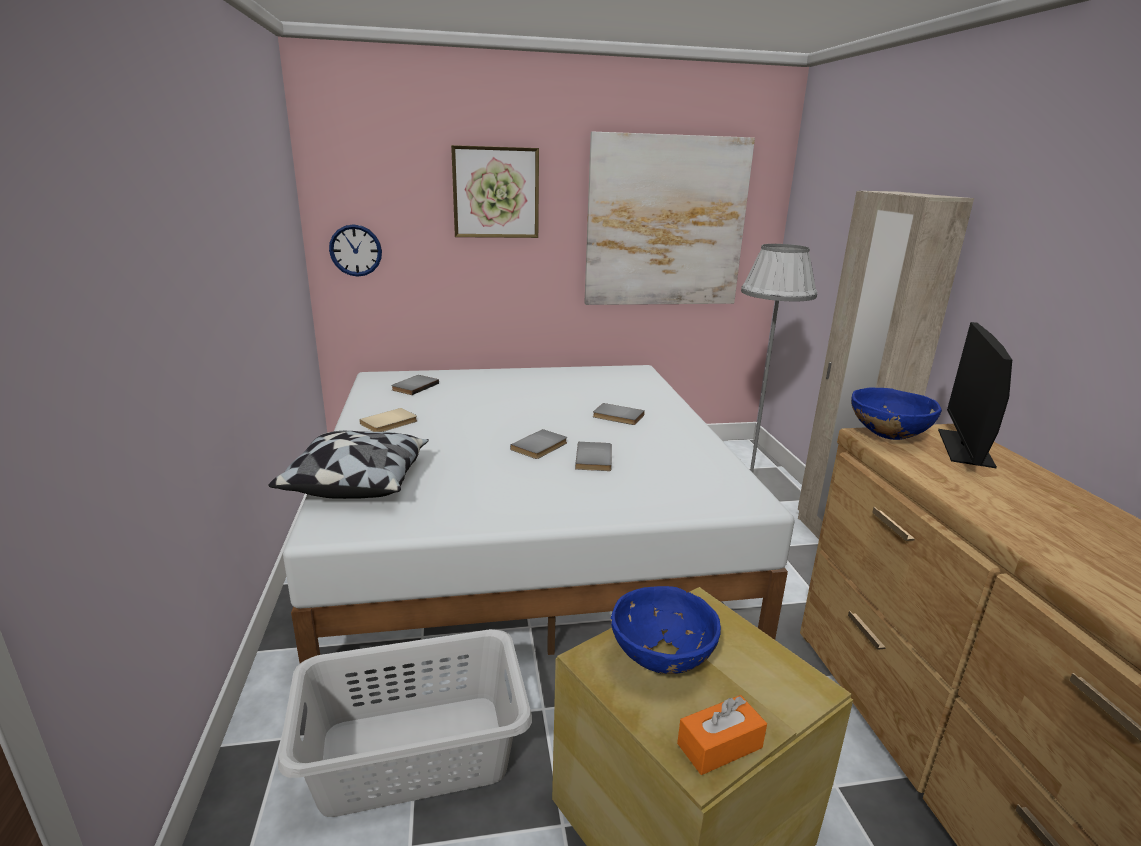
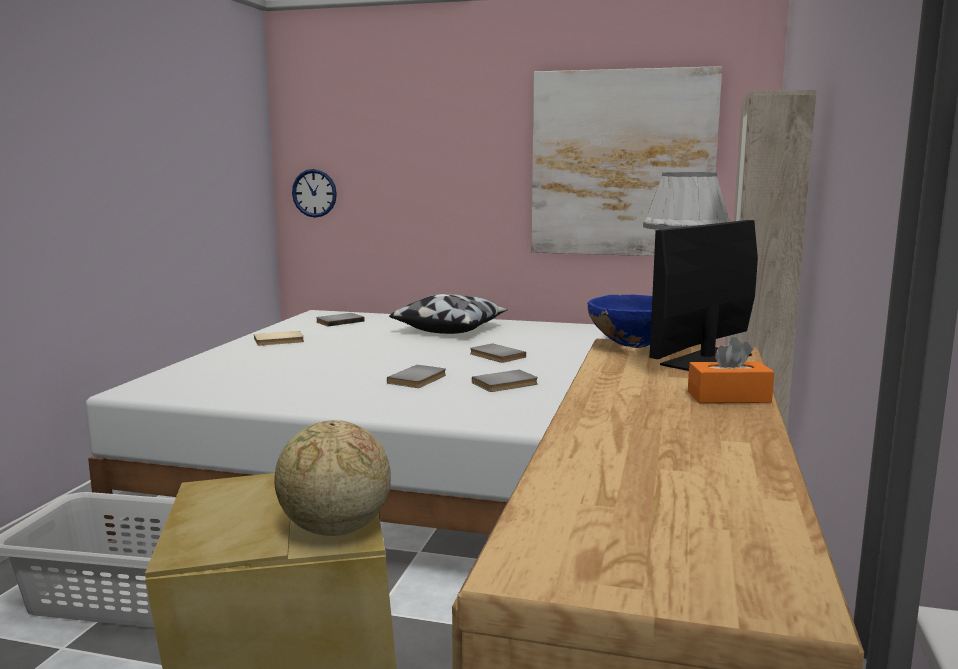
camera: 25 degrees right, 10 degrees down
pillow [268,431,429,499] -> pillow moved to [389,294,508,334]
picture [451,145,539,238] -> none
grey book [510,429,567,459] -> grey book moved to [472,370,538,392]
blue bowl [611,586,721,674] -> none
orange tissue box [677,695,767,775] -> orange tissue box moved to [688,337,774,403]
none -> globe [274,420,391,536]

